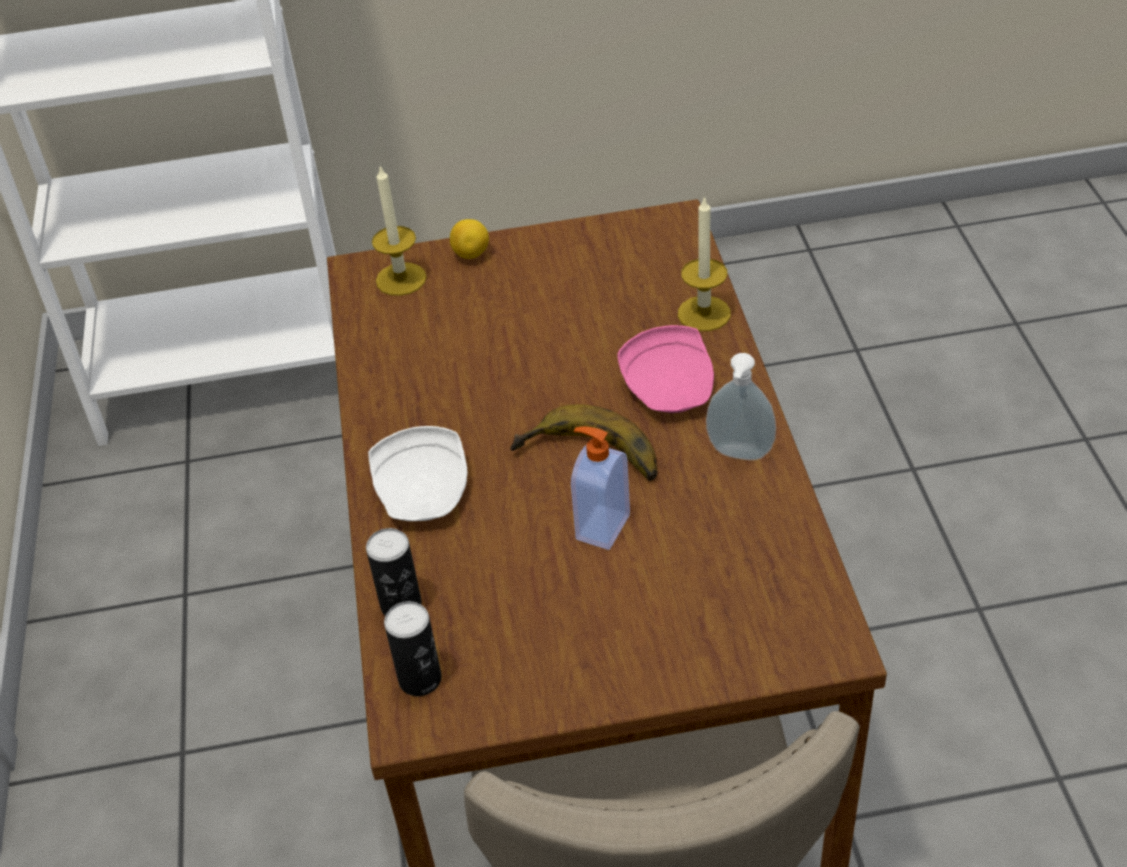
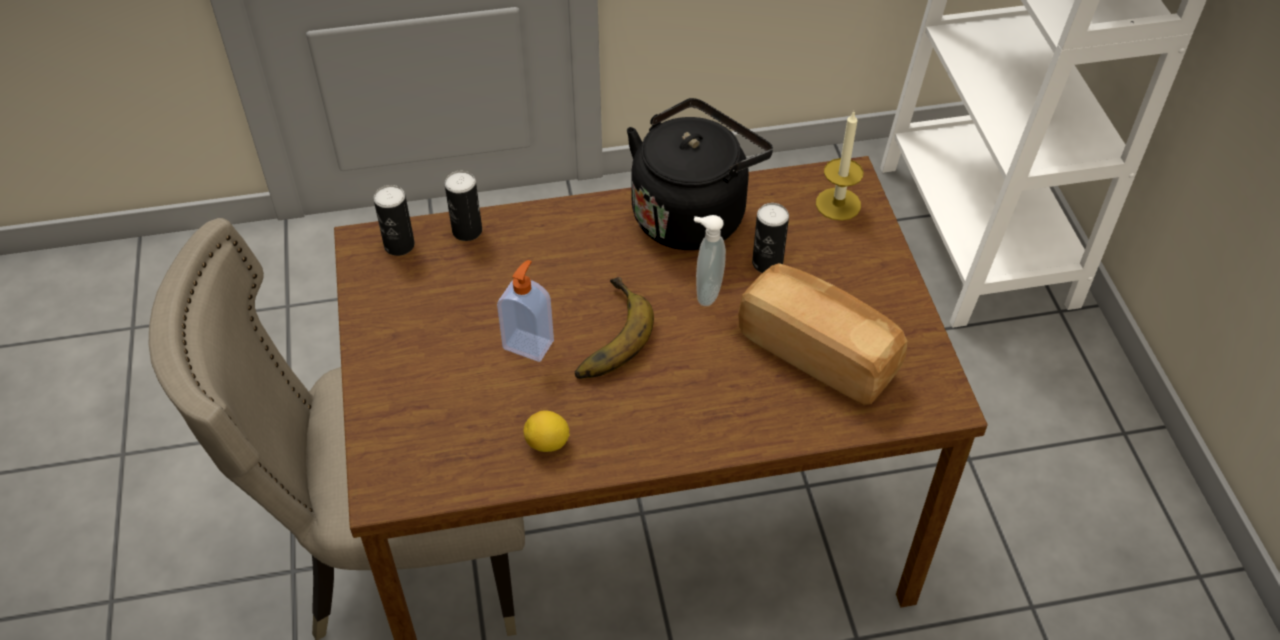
camera: 85 degrees right, 5 degrees up
white plate [368,426,467,521] -> none
lemon [450,219,489,259] -> lemon moved to [524,410,569,452]
pink plate [617,325,714,413] -> none
candle [678,196,731,331] -> none
soap dispenser [706,353,776,460] -> soap dispenser moved to [694,215,726,306]
none -> black kettle [627,98,773,250]
none -> bread [738,263,907,406]
none -> can [752,203,789,273]

